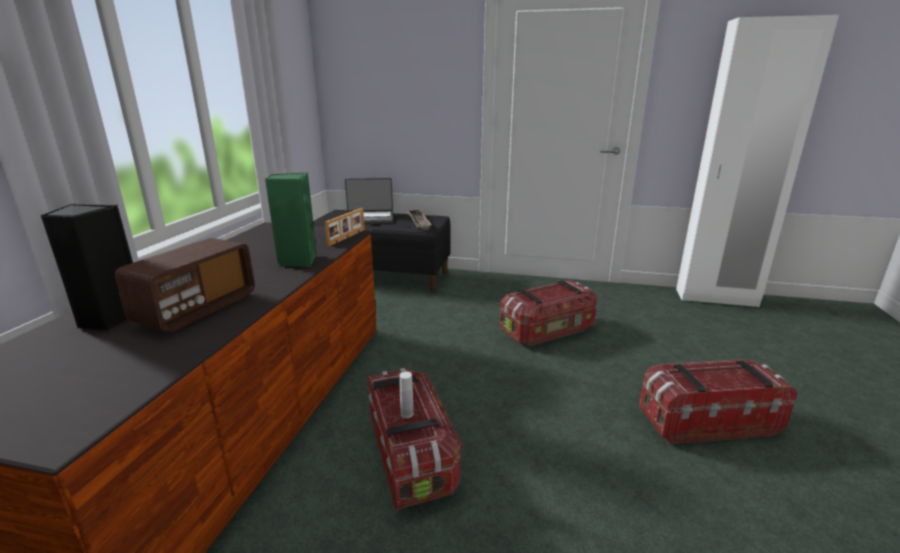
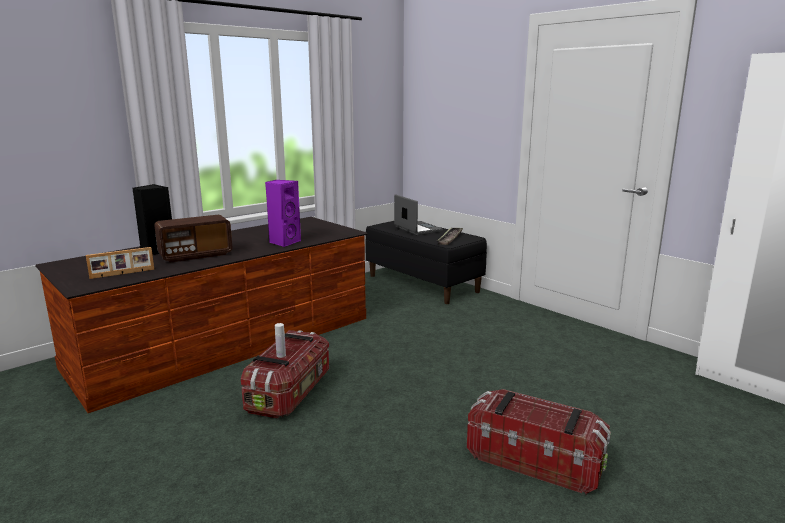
camera: 35 degrees right, 5 degrees down
green speaker [265,173,317,267] -> purple speaker [265,180,301,247]
picture frame [325,208,365,246] -> picture frame moved to [86,247,154,279]
laptop [345,178,393,224] -> laptop turned 150 degrees counterclockwise [394,195,443,235]
storage box [500,280,598,346] -> none

